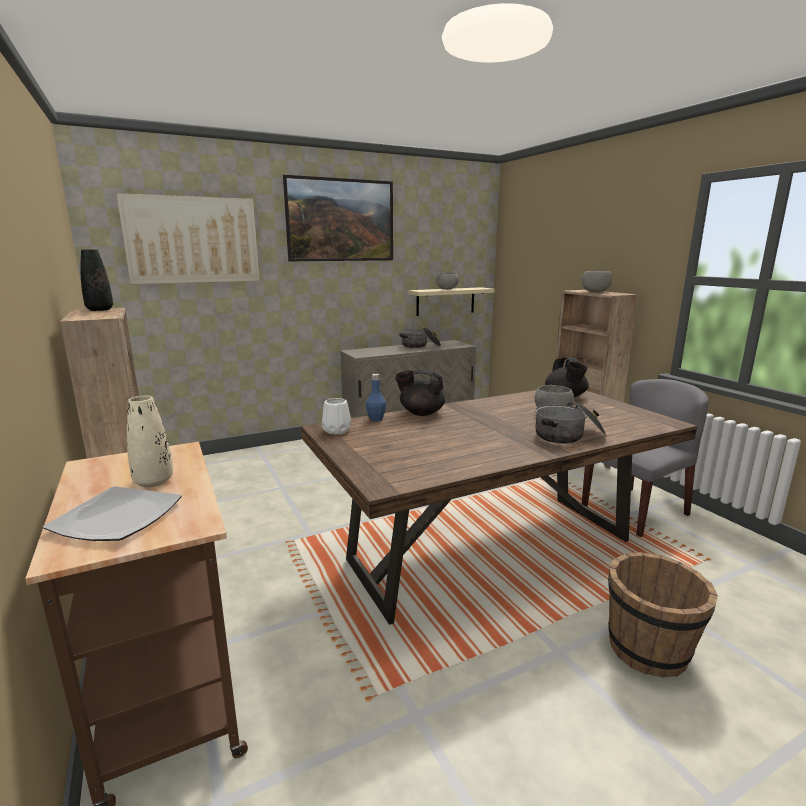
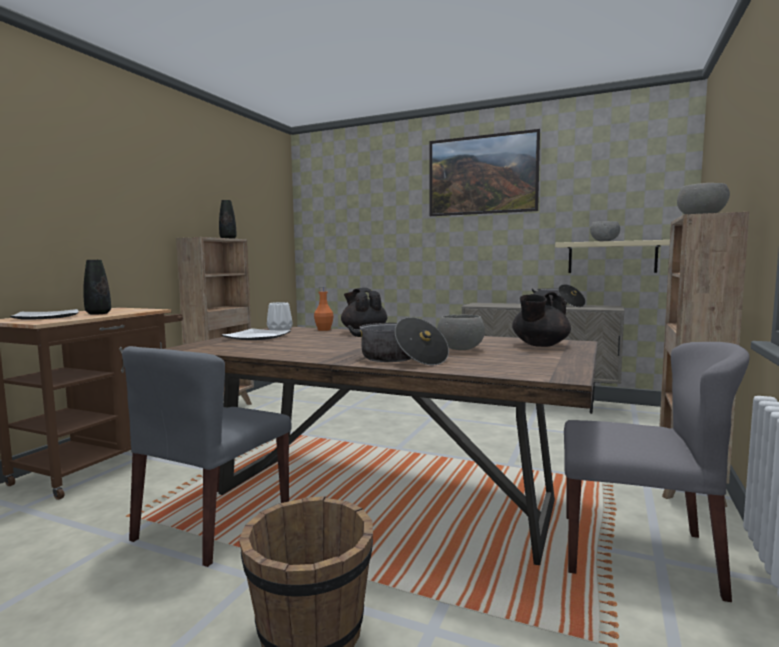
camera: 50 degrees right, 10 degrees down
picture [116,193,260,284] -> none
beige vase [127,396,173,487] -> black vase [83,260,111,315]
blue bottle [366,374,386,421] -> orange bottle [314,287,334,331]
none -> grey chair [122,346,292,567]
none -> plate [222,328,291,340]

